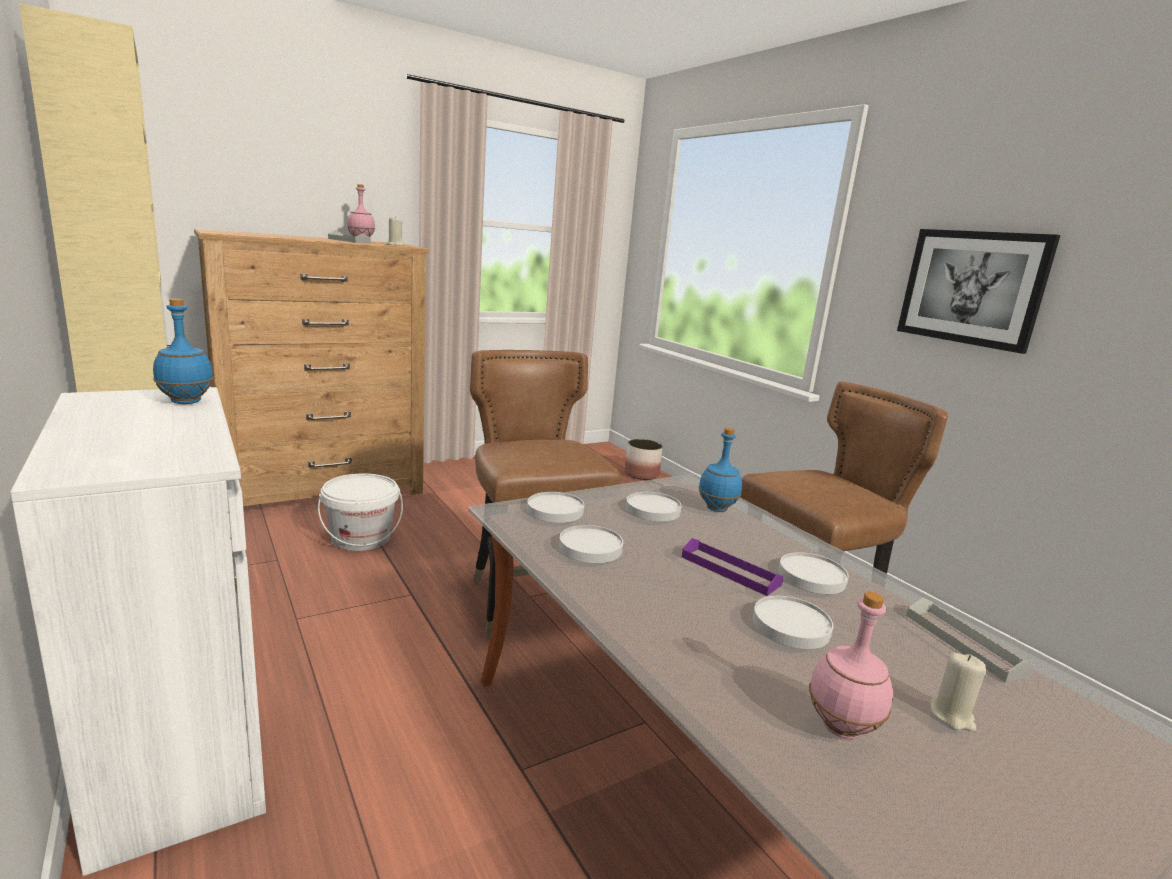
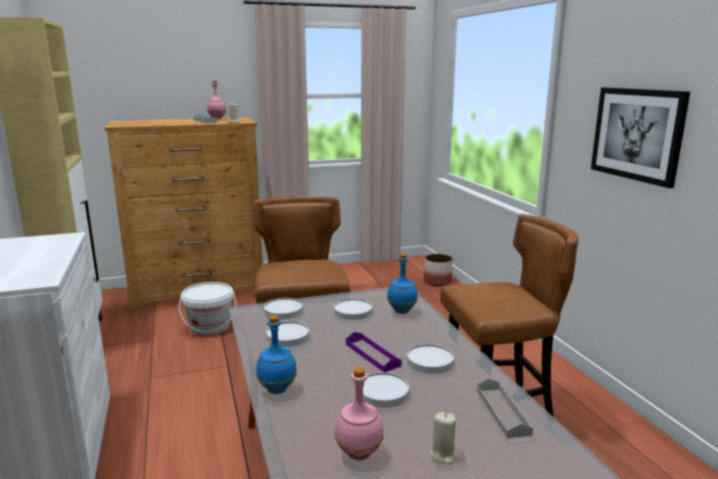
camera: 15 degrees right, 0 degrees up
blue bottle [153,299,214,404] -> blue bottle moved to [256,315,297,394]

